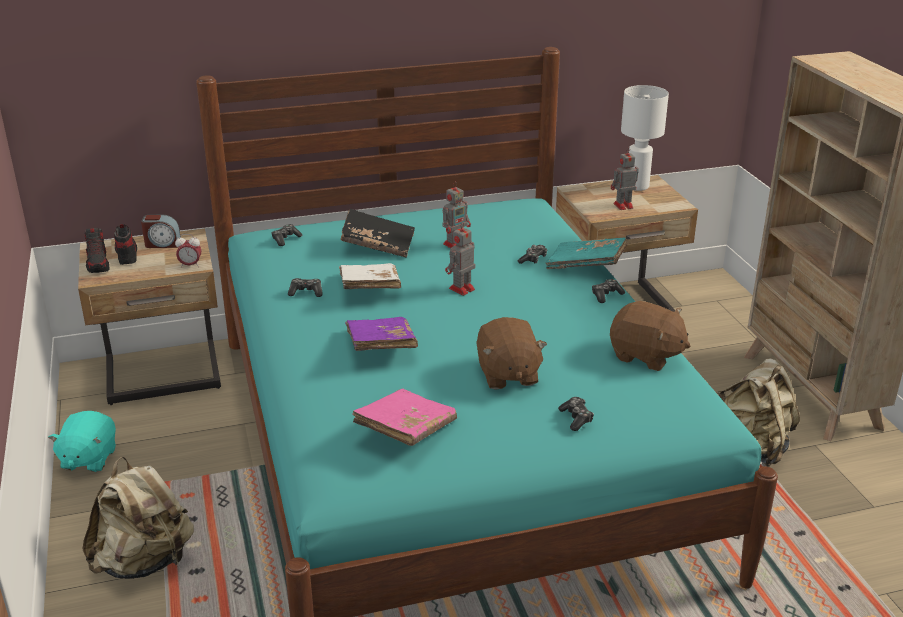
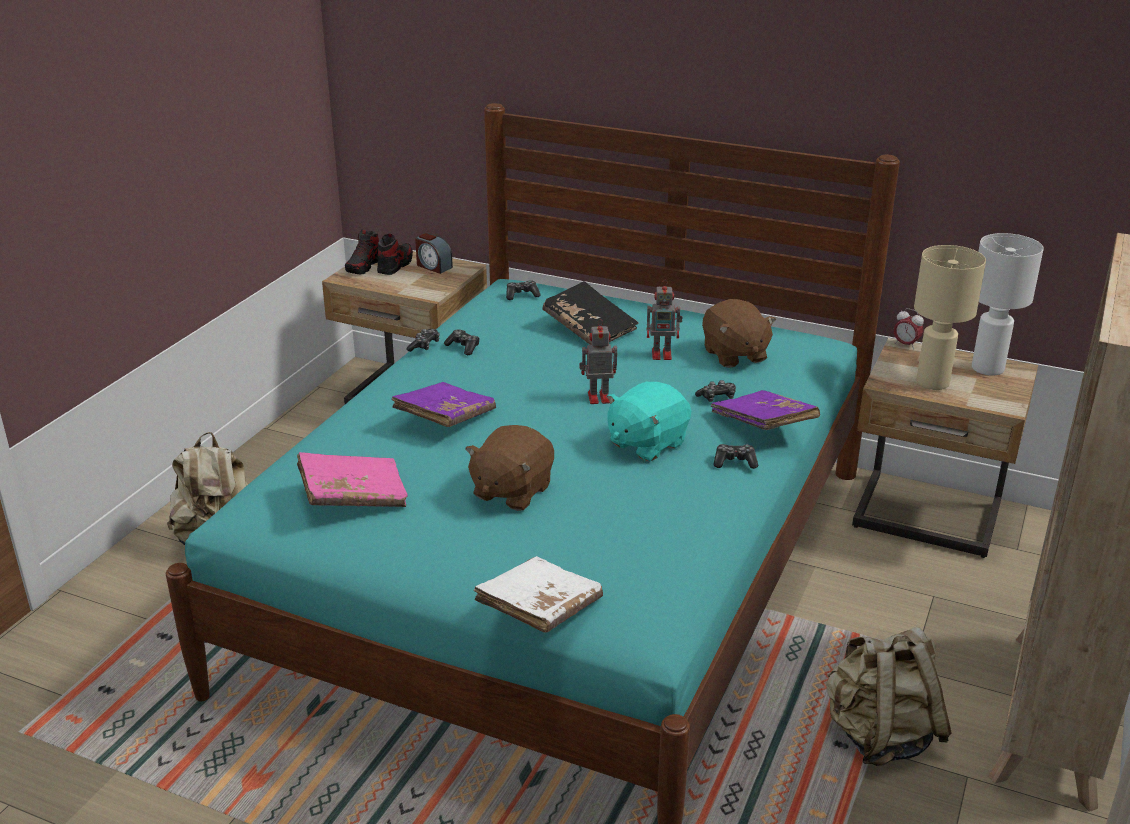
camera: 40 degrees right, 0 degrees up
turquoise plush toy [48,411,116,472] -> turquoise plush toy moved to [606,382,691,461]
alarm clock [175,234,201,268] -> alarm clock moved to [894,308,924,349]
white book [339,263,401,289] -> white book moved to [474,556,603,633]
turquoise book [546,237,627,269] -> purple book [711,390,820,430]
game controller [558,397,594,431] -> game controller moved to [406,329,440,352]
brown plush toy [610,301,690,371] -> brown plush toy moved to [702,299,776,368]
toy robot [611,148,639,210] -> beige table lamp [914,245,986,390]

